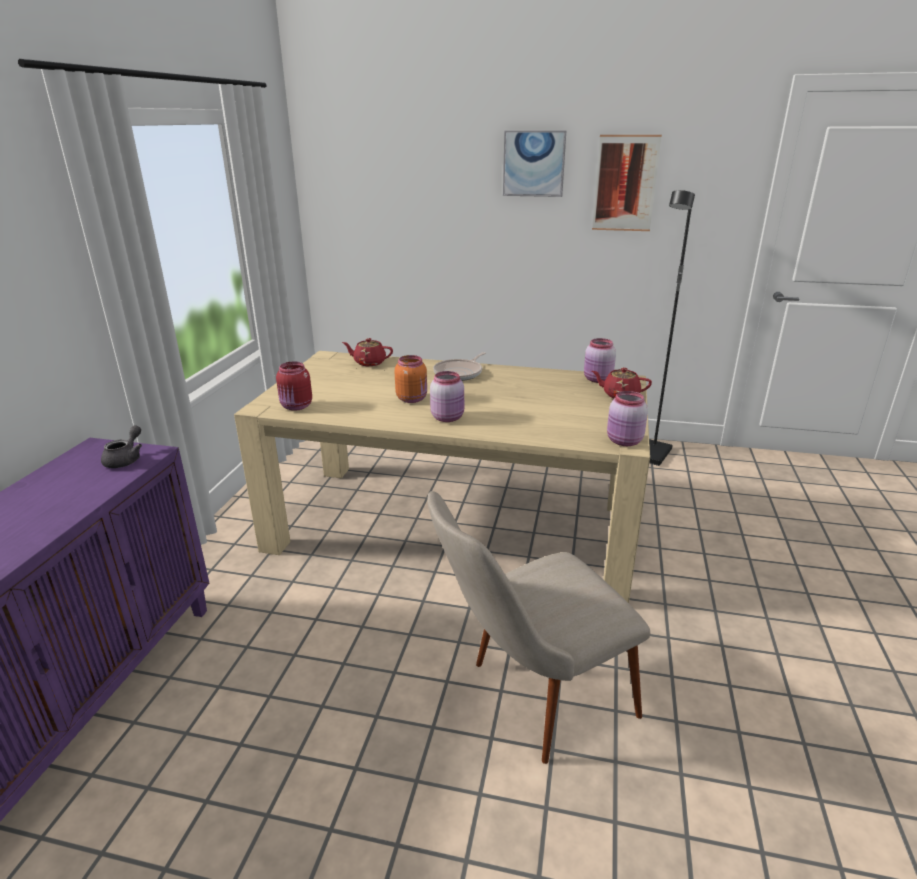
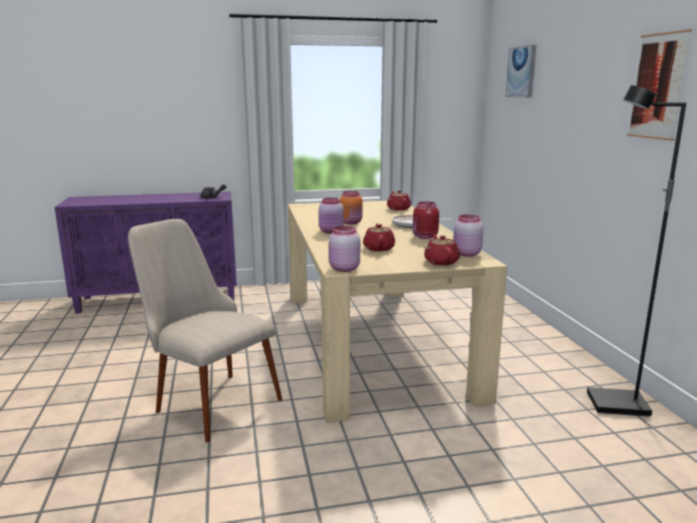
camera: 65 degrees right, 10 degrees down
red jar [276,362,312,411] -> red jar moved to [413,202,439,239]
picture [503,130,566,197] -> picture moved to [505,45,536,97]
none -> red teapot [363,223,395,251]

